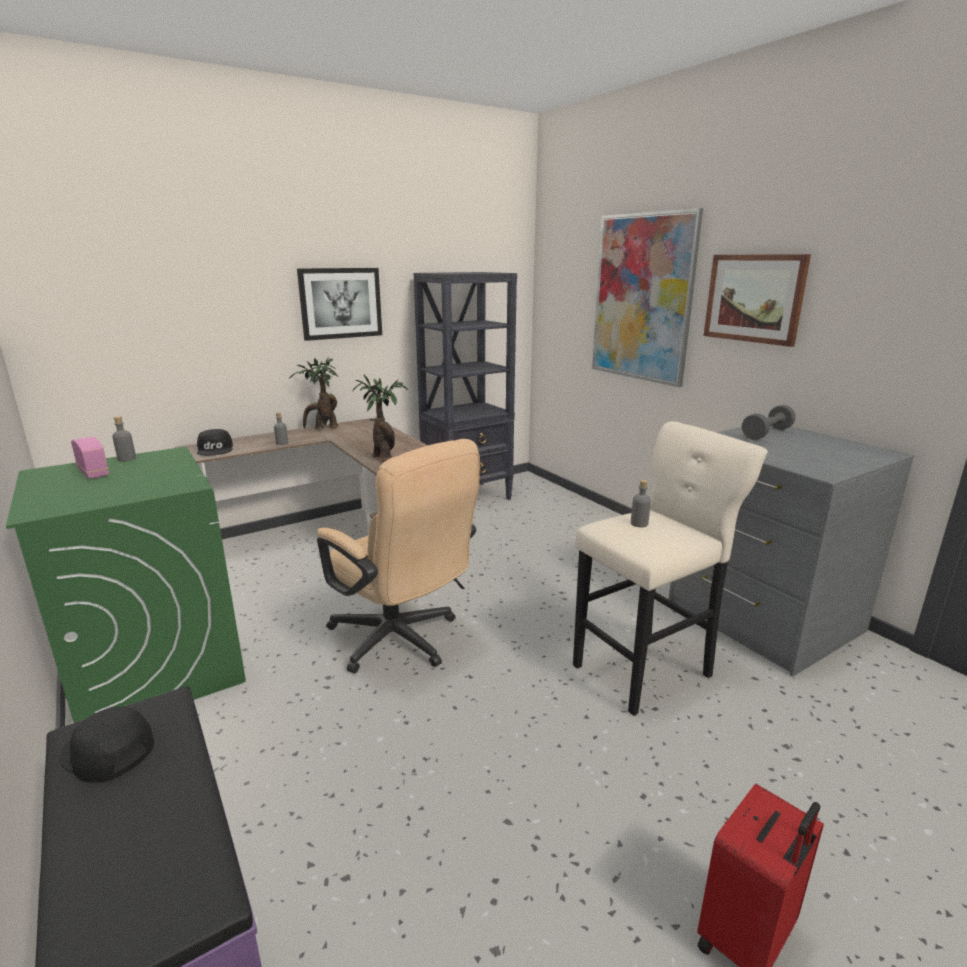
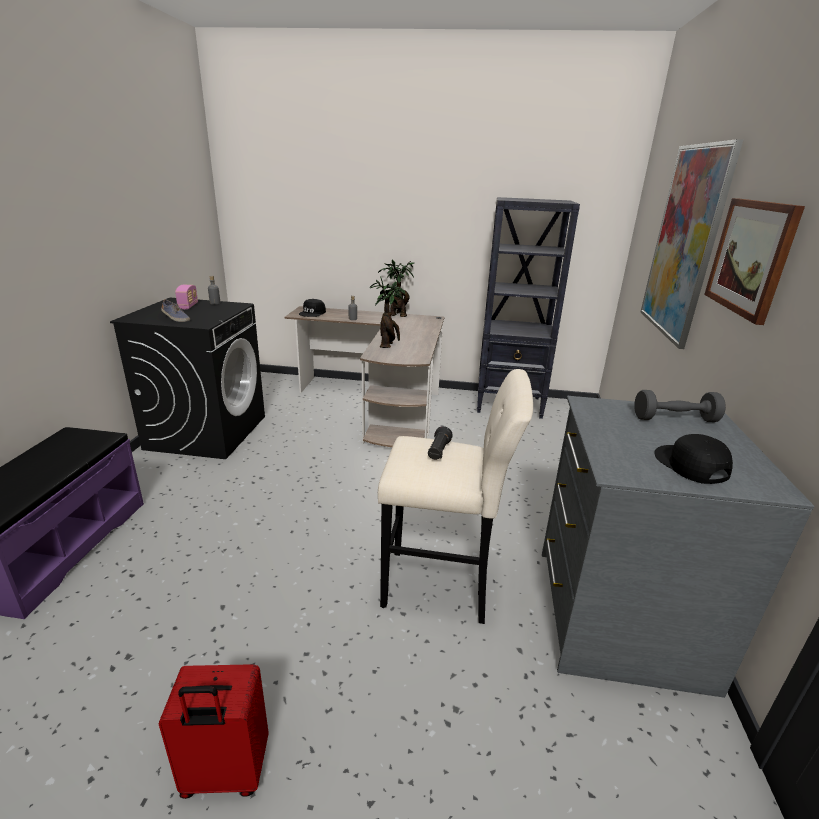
camera: 40 degrees right, 5 degrees up
green washing machine [6,447,246,723] -> black washing machine [110,298,265,459]
black cap [60,707,154,783] -> black cap moved to [654,434,733,484]
picture [297,268,382,341] -> none
beige office chair [317,439,480,673] -> none
grey bottle [631,480,651,527] -> black flashlight [428,426,453,460]
none -> shoe [161,299,190,322]

